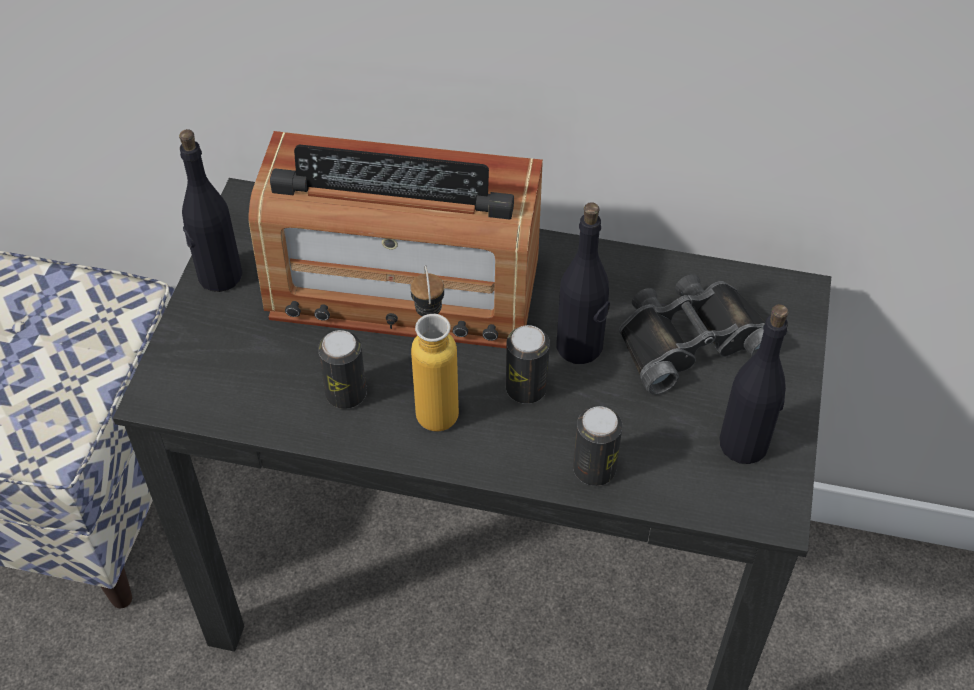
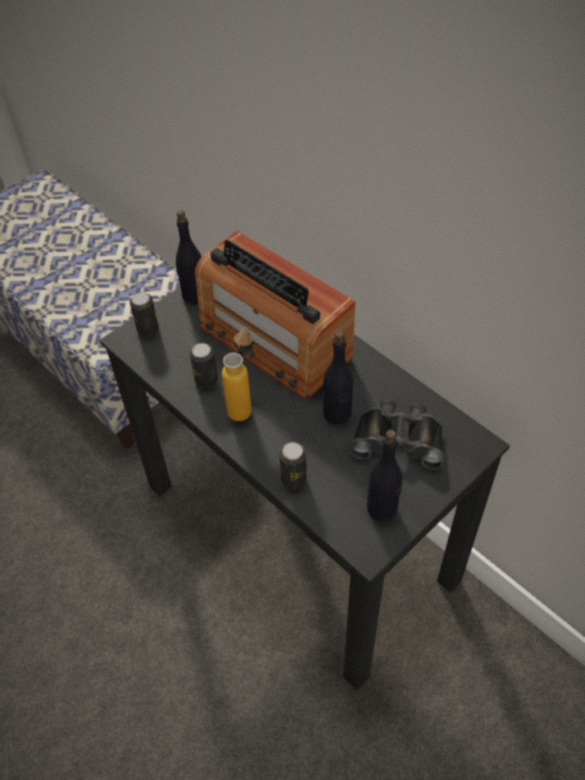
camera: 35 degrees right, 0 degrees up
can [506,325,550,404] -> can moved to [130,292,159,336]

